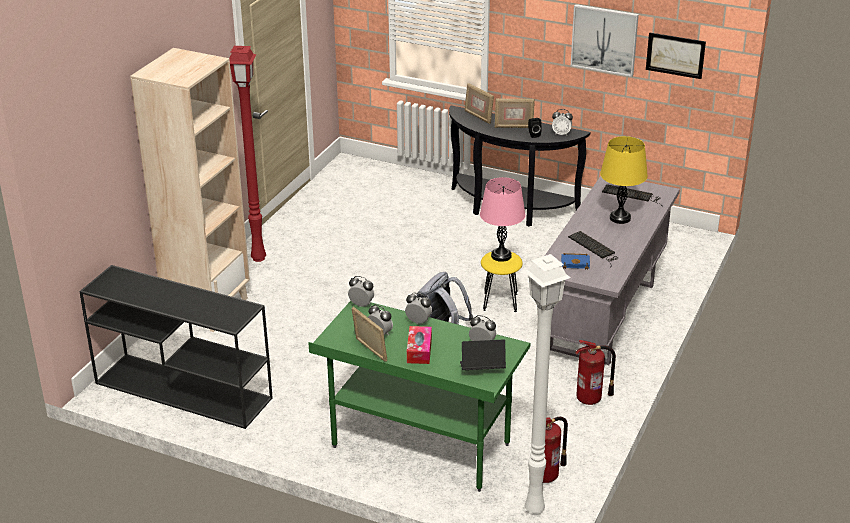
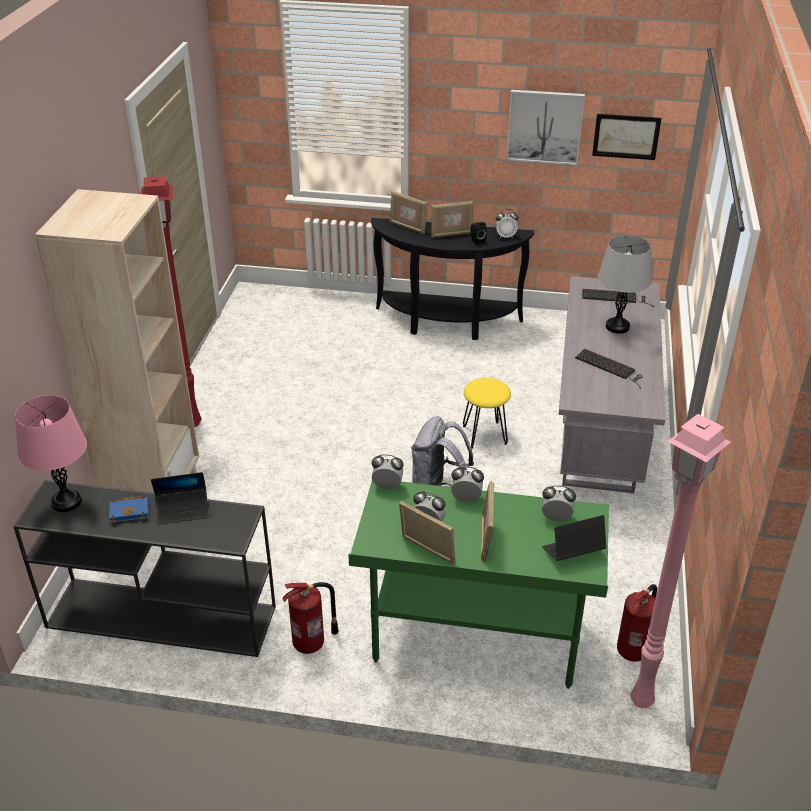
camera: 15 degrees left, 5 degrees up
tissue box [407,326,432,364] -> picture frame [481,481,494,562]
pink table lamp [480,177,525,262] -> pink table lamp moved to [15,395,87,512]
white floor lamp [524,254,570,515] -> pink floor lamp [630,414,730,709]
blue book [561,253,590,270] -> blue book moved to [109,496,149,524]
fire extinguisher [575,340,616,405] -> fire extinguisher moved to [282,582,339,654]
yellow table lamp [600,136,648,224] -> grey table lamp [598,235,652,334]
none -> laptop [151,472,209,525]

